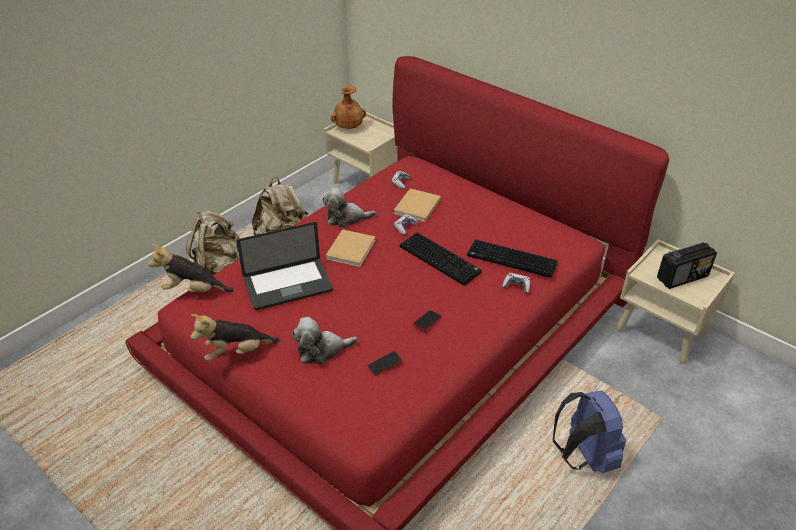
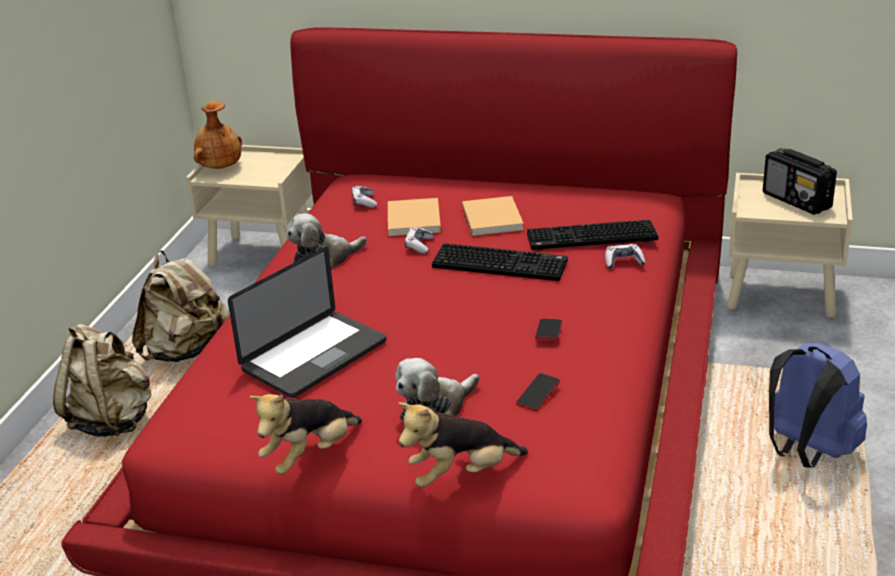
camera: 25 degrees left, 10 degrees down
plush toy [148,244,234,292] -> plush toy moved to [398,402,528,487]
beige book [325,229,376,267] -> beige book moved to [462,196,524,236]
radio [657,242,717,289] -> radio turned 105 degrees clockwise [763,148,837,215]

